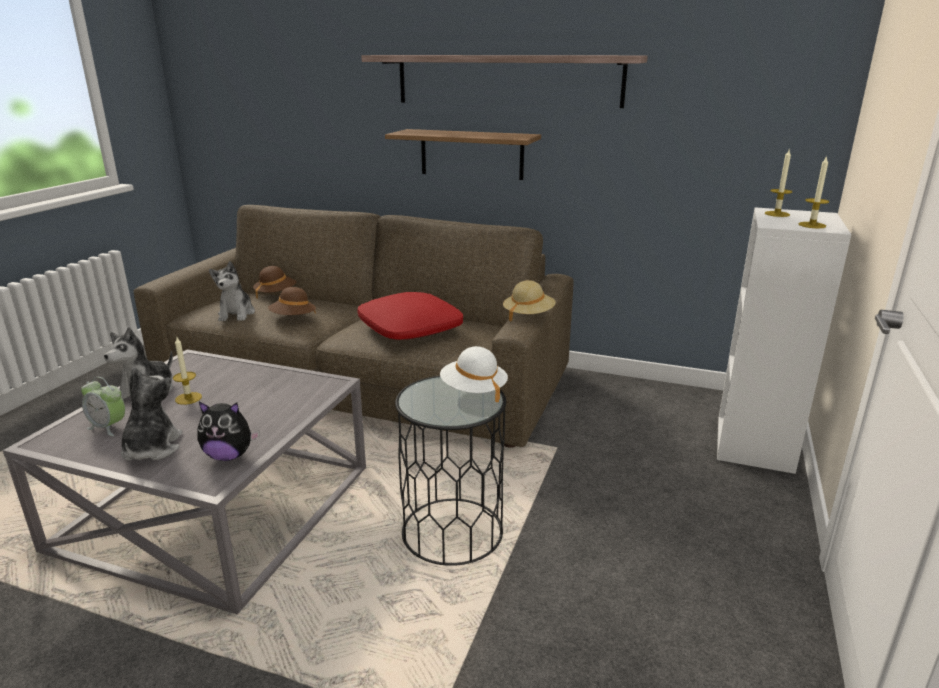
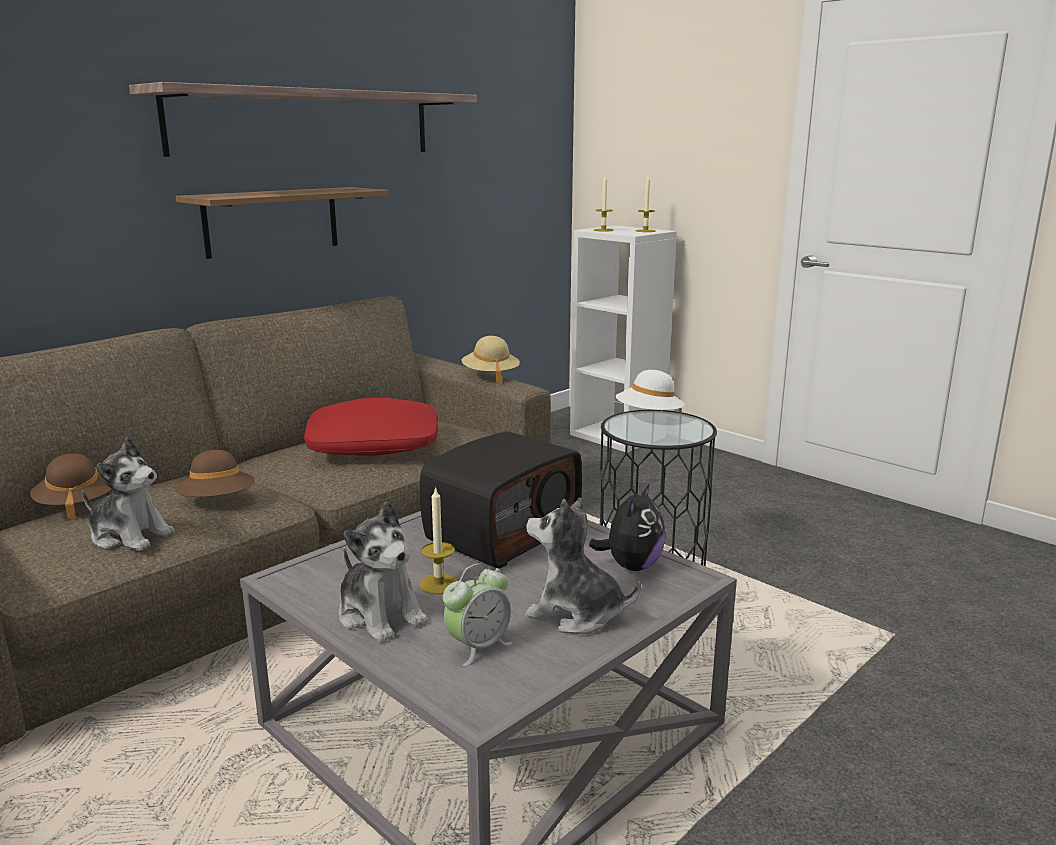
camera: 65 degrees left, 5 degrees down
none -> radio [420,431,582,568]

